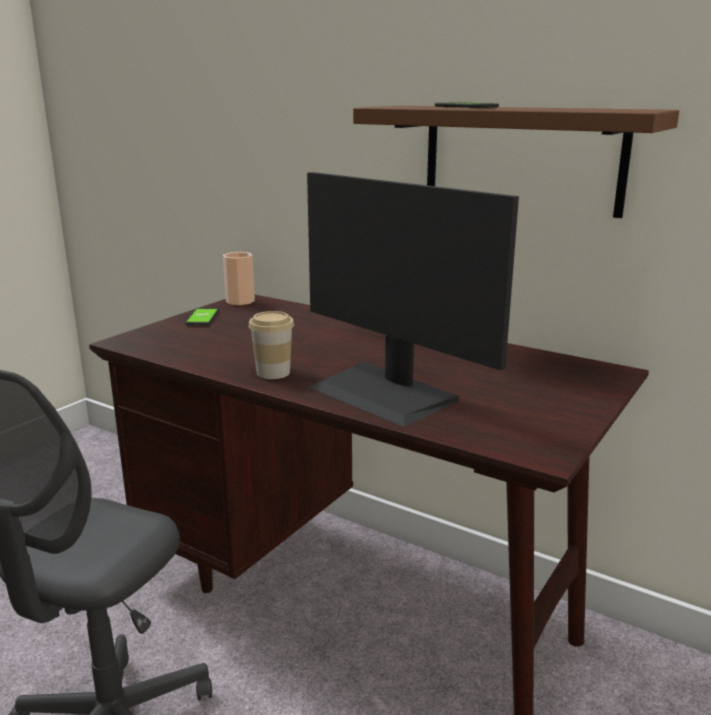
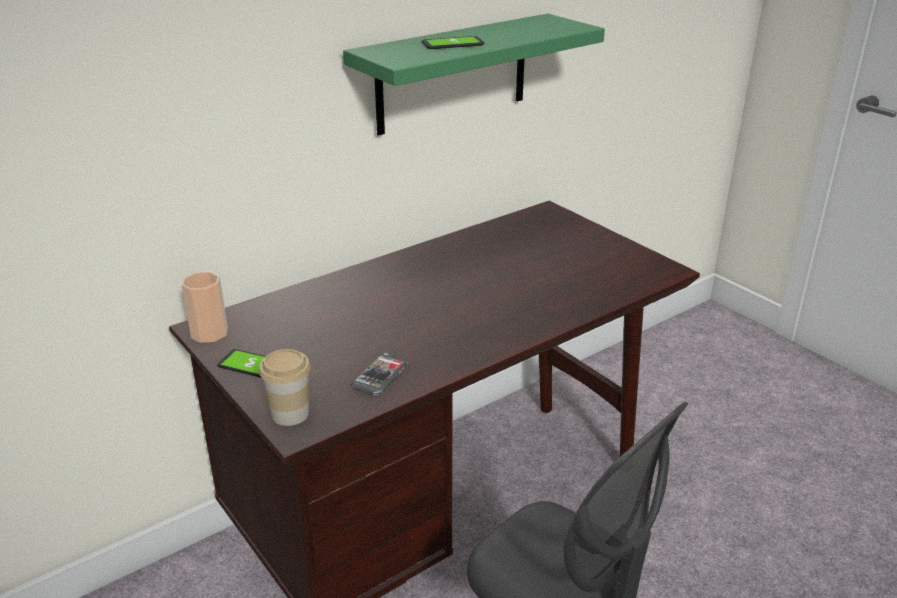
camera: 70 degrees left, 10 degrees up
cup [248,311,294,379] -> cup moved to [259,349,311,426]
monitor [307,172,519,427] -> none
brown shelf [353,106,679,218] -> green shelf [343,14,605,135]
none -> phone [351,352,408,395]

